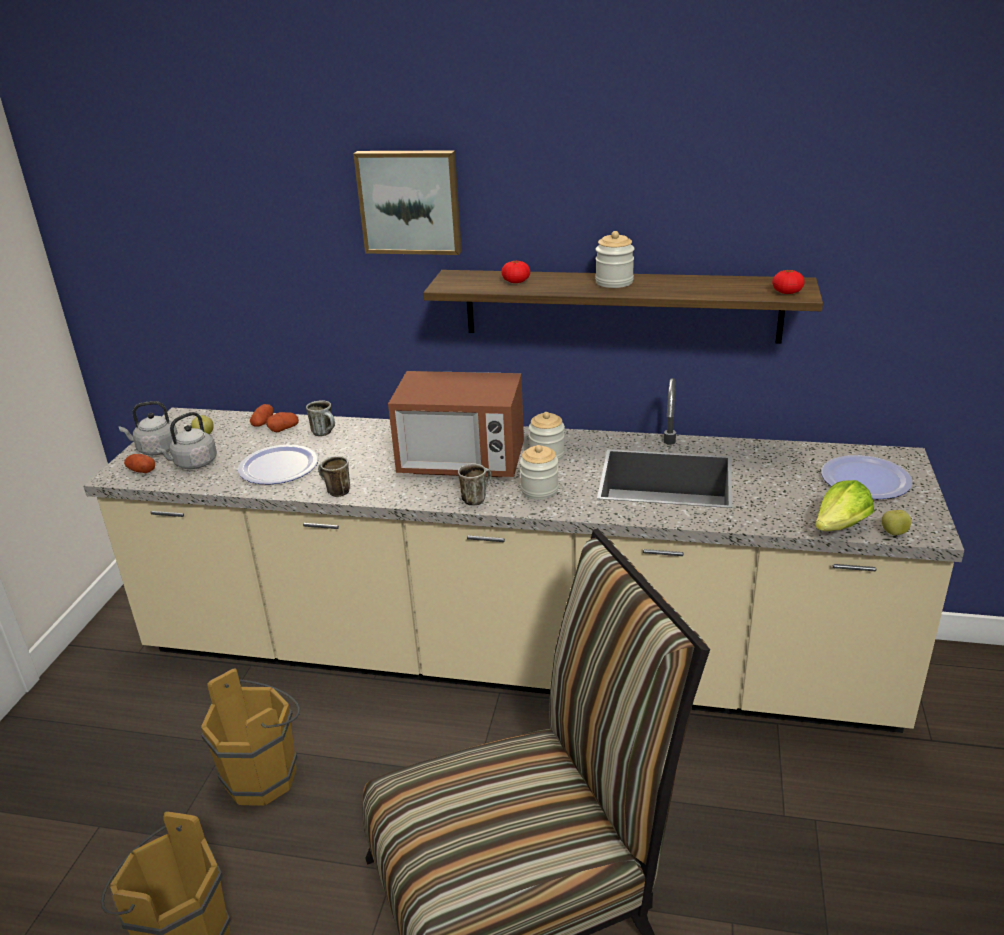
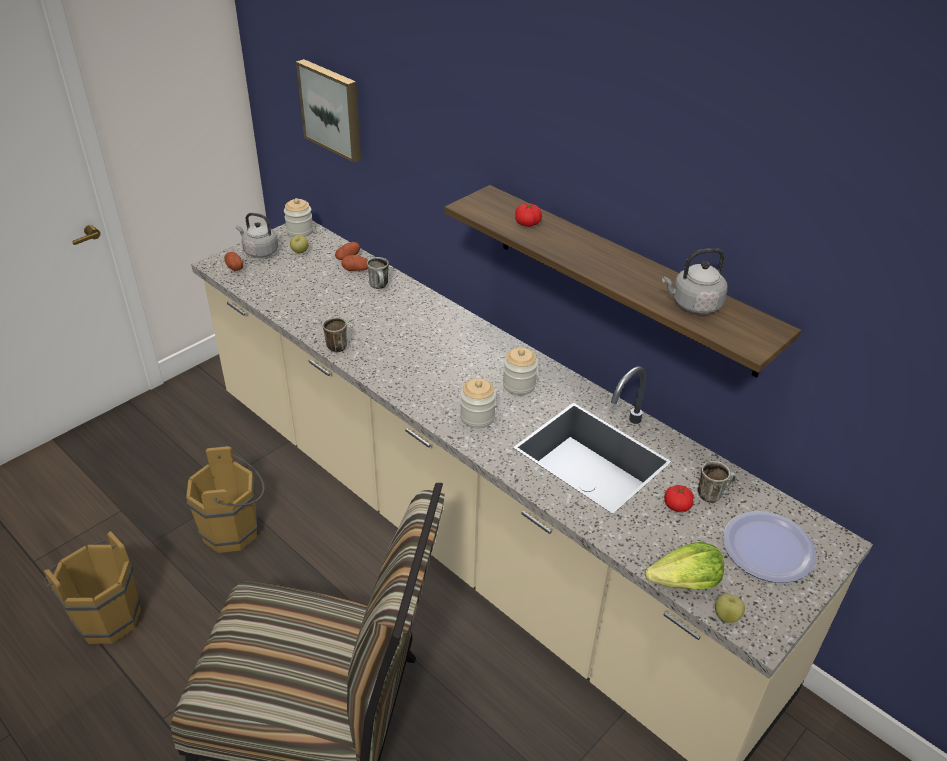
camera: 30 degrees right, 10 degrees up
grey kettle [156,412,217,469] -> grey kettle moved to [662,248,727,314]
plate [238,445,318,484] -> none
picture [353,150,462,255] -> picture moved to [296,59,361,163]
microwave [388,371,524,477] -> none
mug [458,463,492,506] -> mug moved to [698,461,736,503]
jar [595,231,634,288] -> jar moved to [284,198,313,237]
tomato [772,269,805,294] -> tomato moved to [664,485,694,512]

